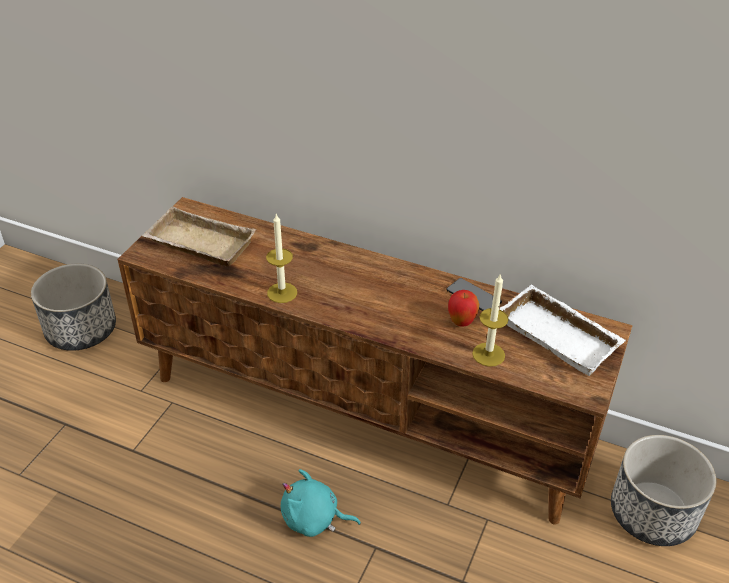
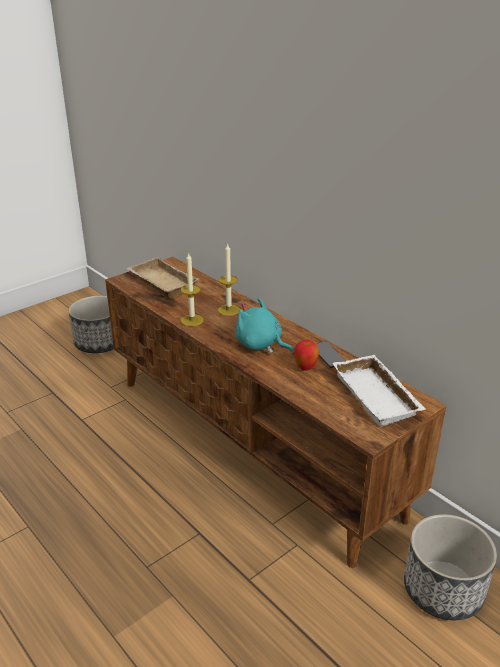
camera: 25 degrees right, 10 degrees down
turquoise plush toy [281,469,361,537] -> turquoise plush toy moved to [235,298,294,354]
candle [472,273,509,367] -> candle moved to [218,243,240,316]

